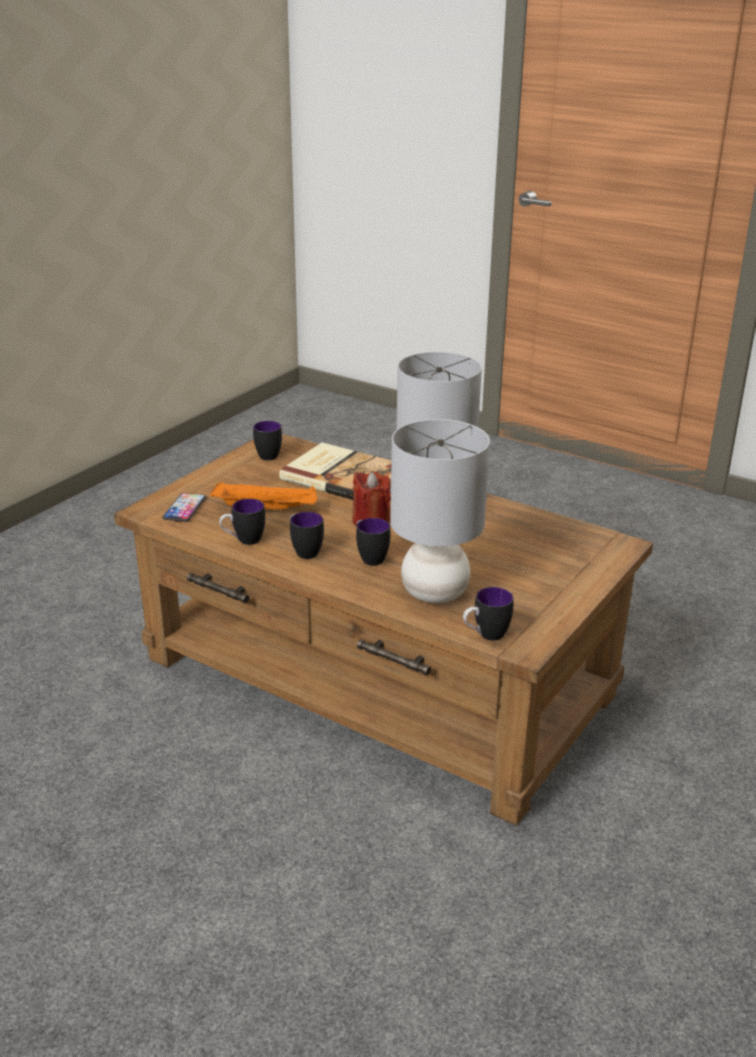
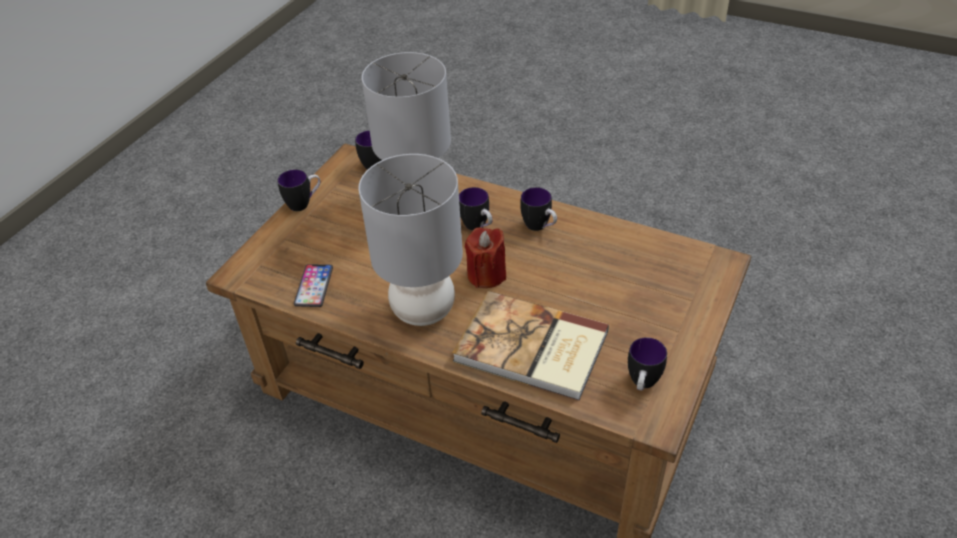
camera: 175 degrees right, 15 degrees up
phone [162,493,206,522] -> phone moved to [294,264,333,307]
orange tray [210,482,317,510] -> none
mug [219,499,265,545] -> mug moved to [277,170,320,211]

